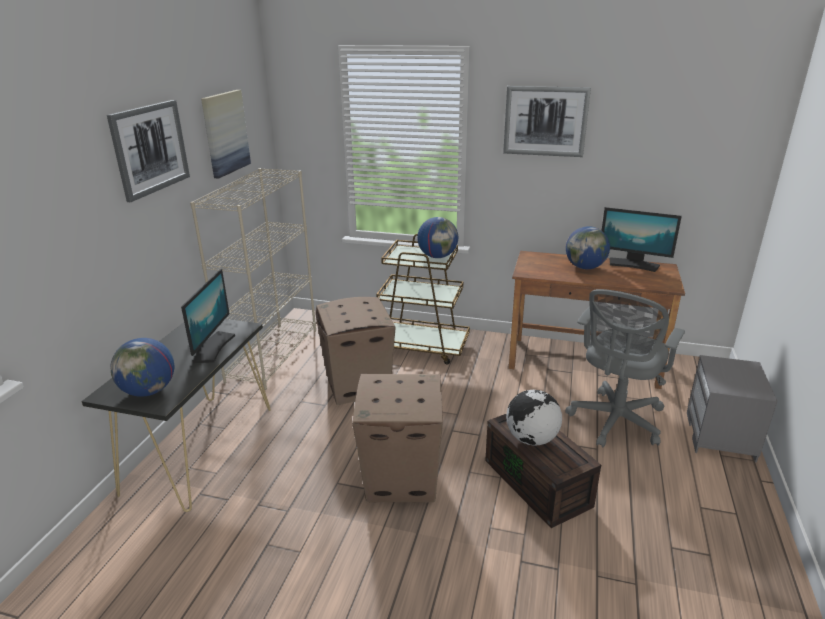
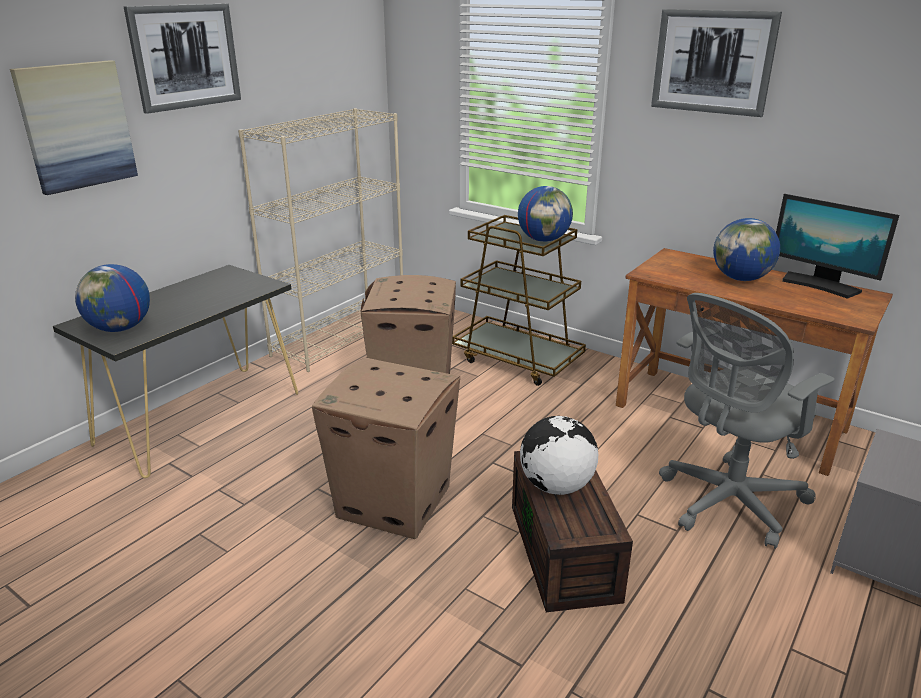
camera: 20 degrees right, 0 degrees up
monitor [181,269,235,363] -> none
picture [201,90,251,179] -> picture moved to [10,60,138,195]

